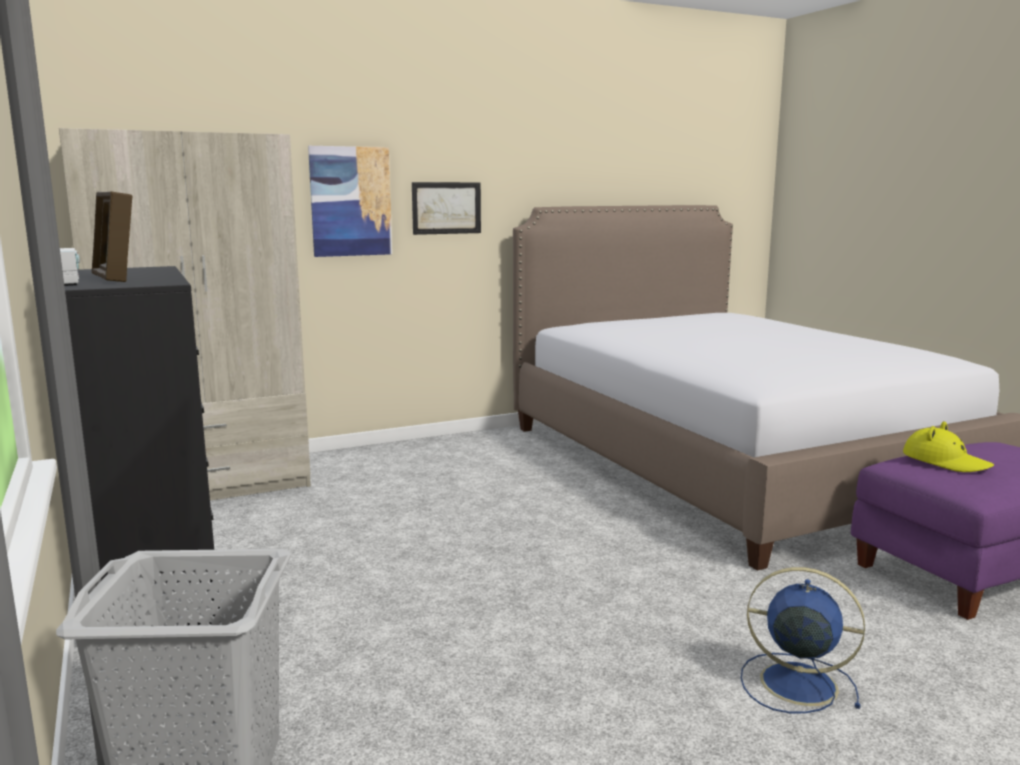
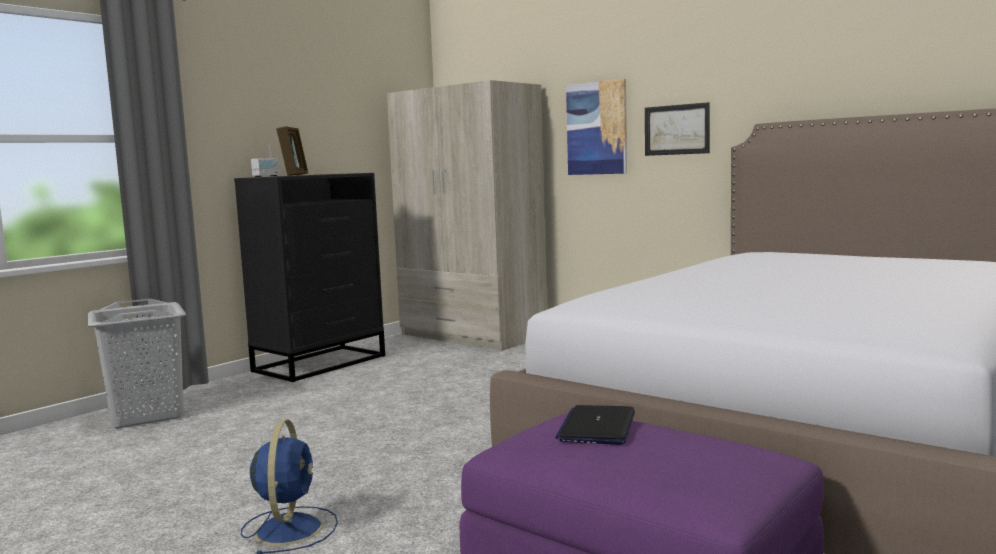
camera: 65 degrees right, 5 degrees down
picture frame [91,192,132,282] -> picture frame turned 150 degrees clockwise [276,126,308,176]
yellow hat [903,421,994,472] -> laptop [555,405,635,445]

